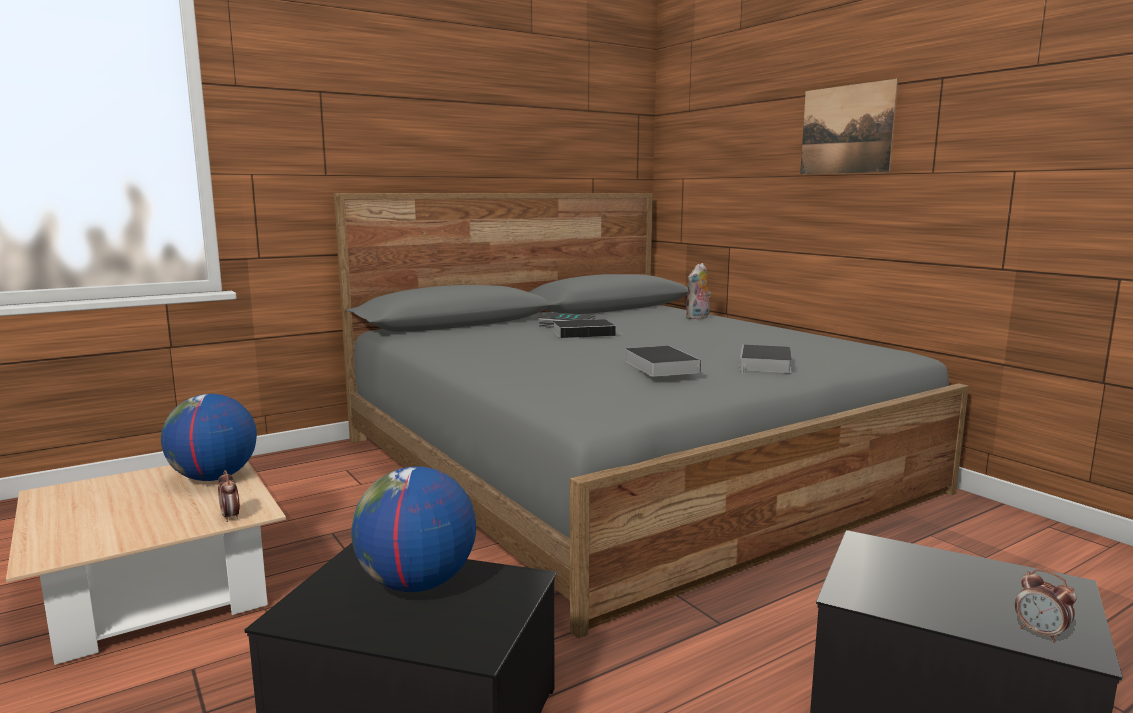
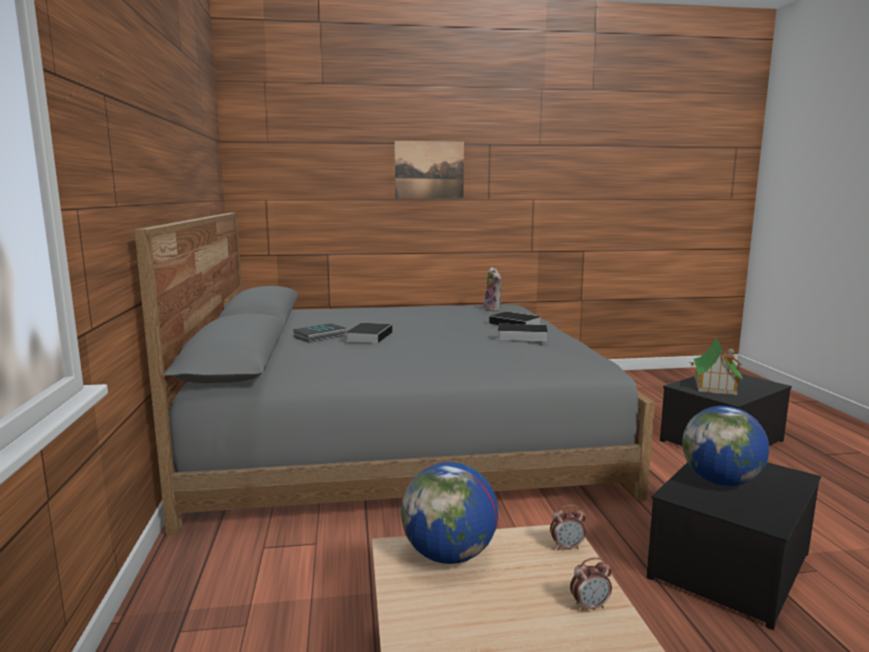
camera: 65 degrees left, 0 degrees up
plush toy [686,263,711,320] -> plush toy moved to [483,267,503,312]
alarm clock [1015,569,1077,643] -> alarm clock moved to [570,557,612,612]
none -> toy house [691,334,743,395]

